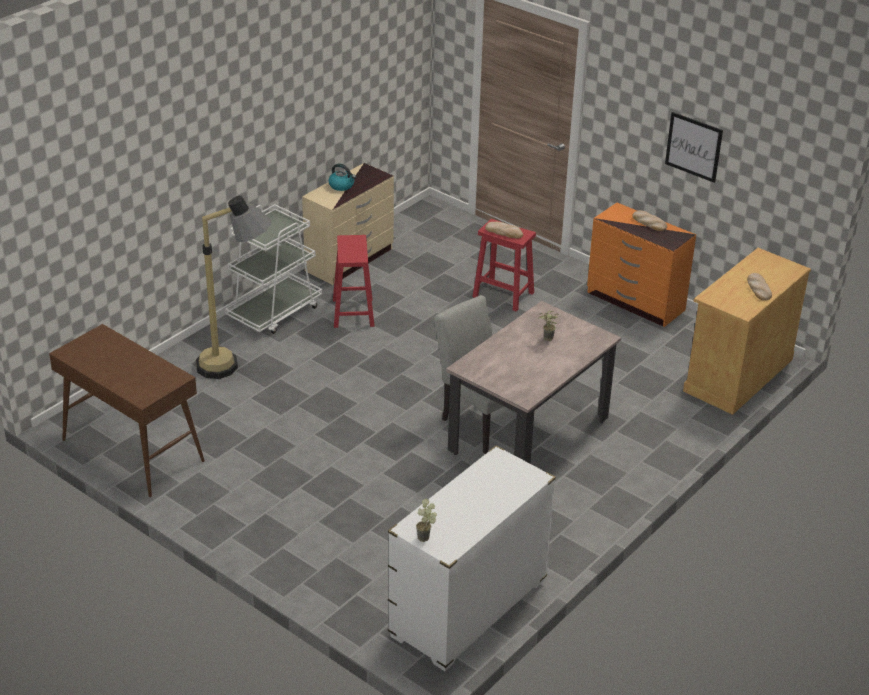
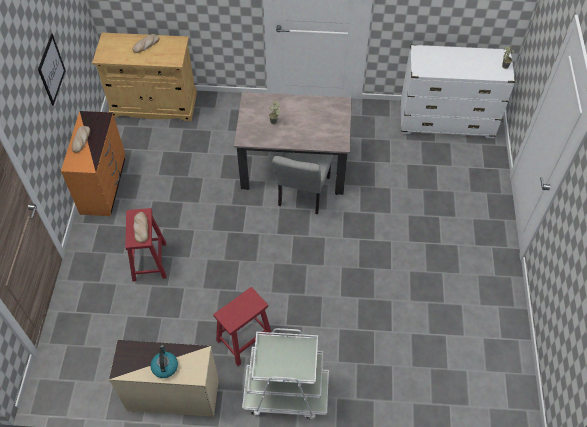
camera: 125 degrees left, 20 degrees up
brown console table [49,324,205,497] -> none
floor lamp [196,196,271,379] -> none

